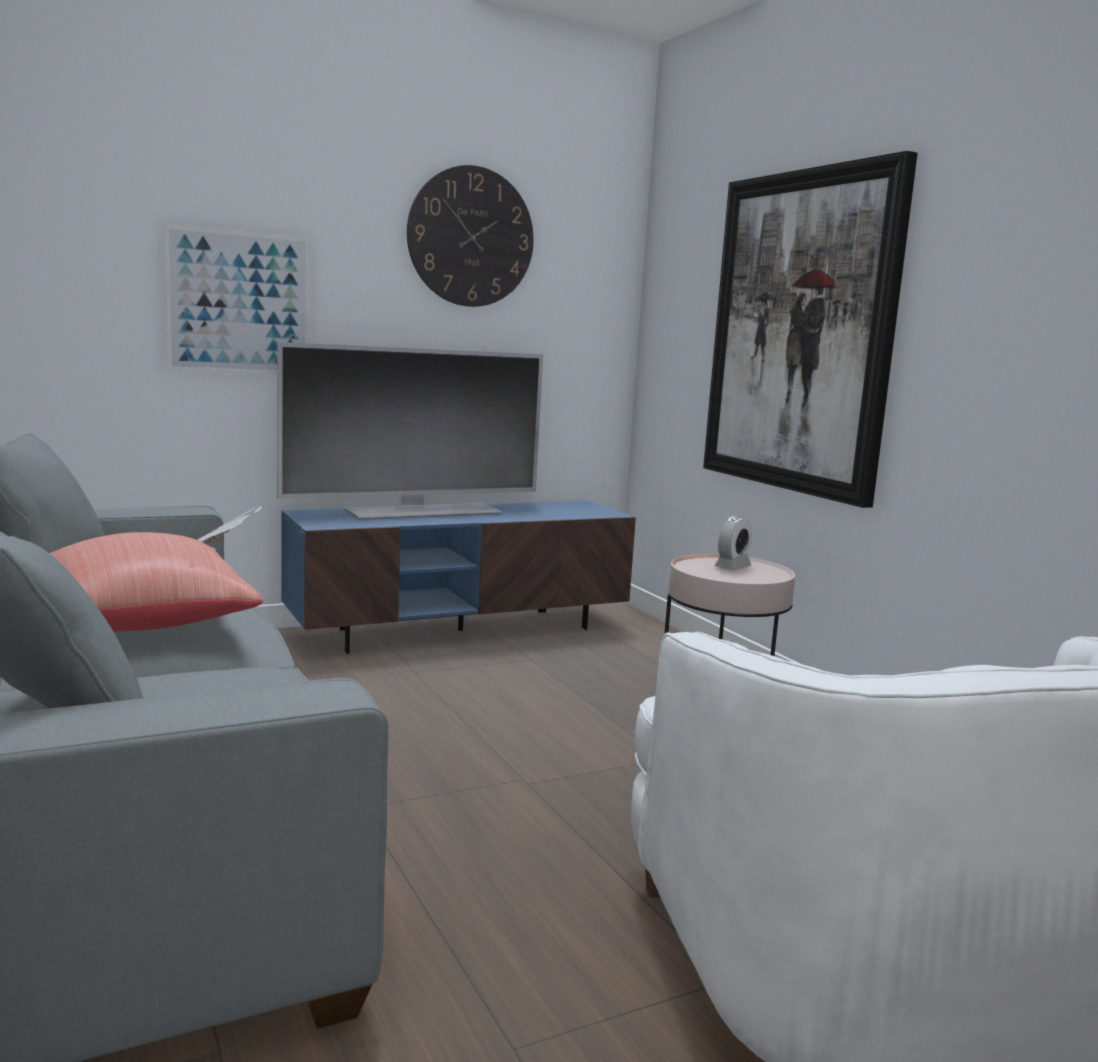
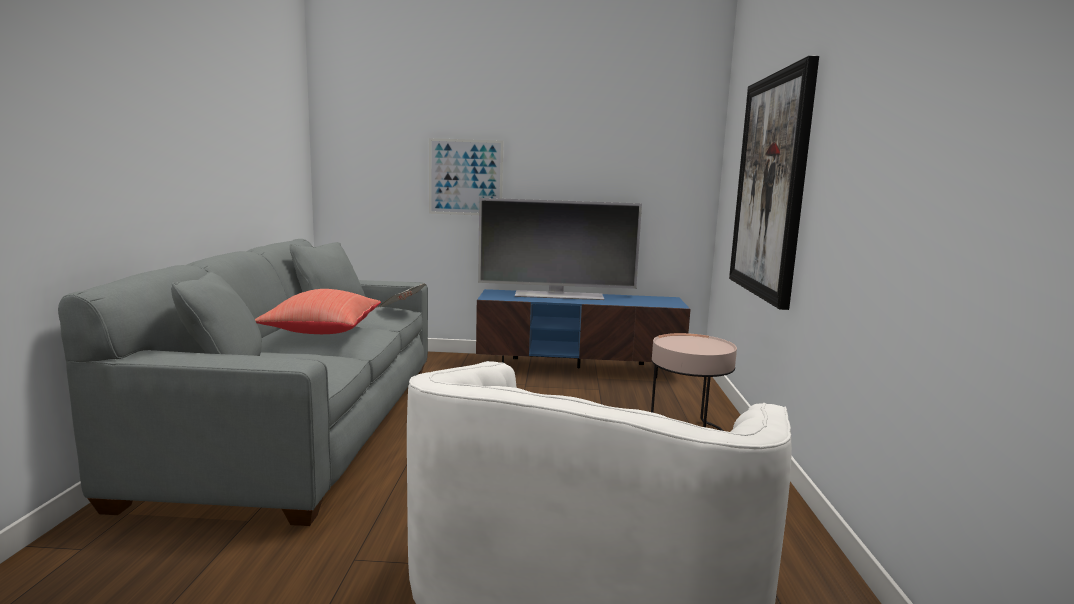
camera: 30 degrees right, 0 degrees up
wall clock [407,165,534,307] -> none
alarm clock [714,516,752,570] -> none

